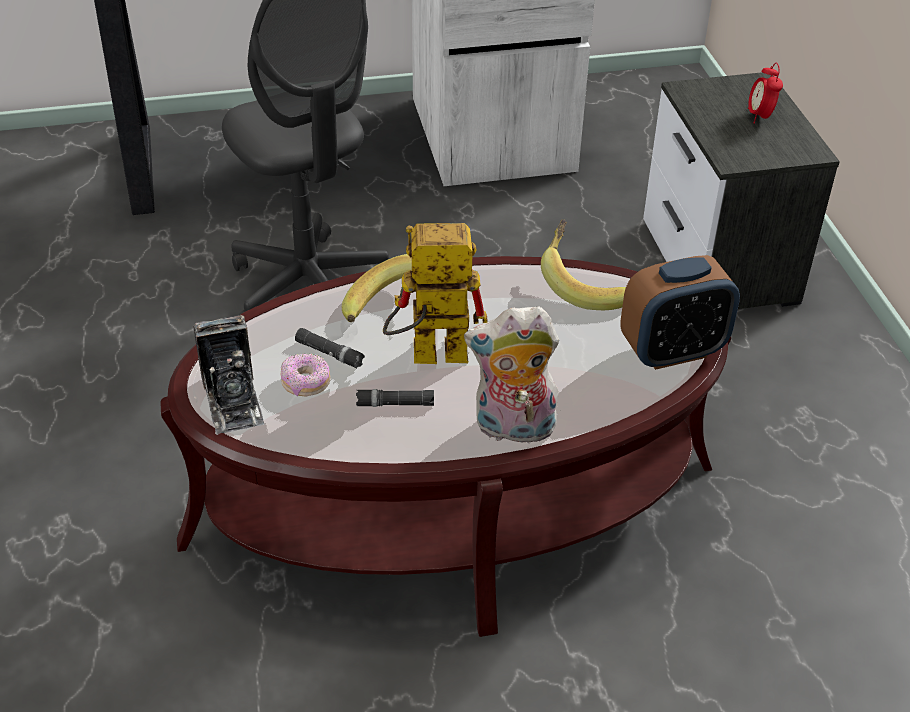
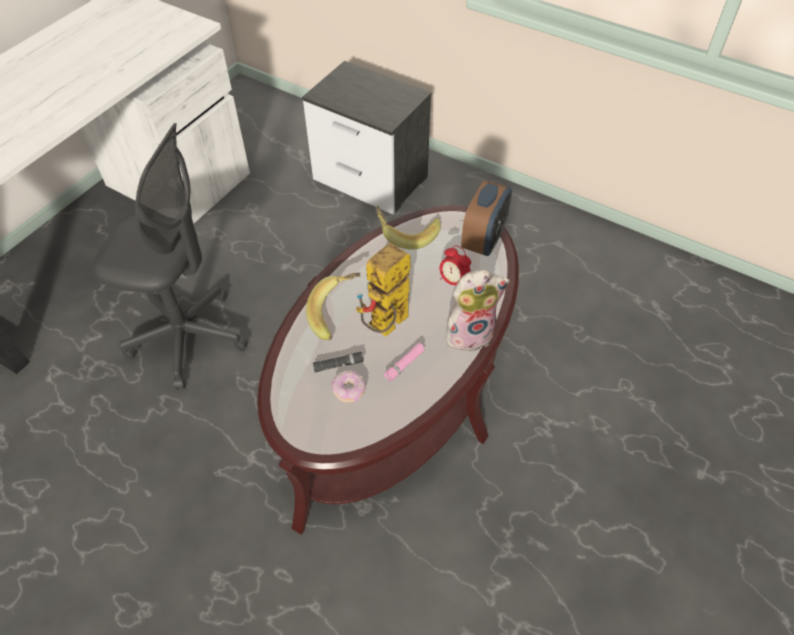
camera: 45 degrees left, 10 degrees up
camera [193,315,264,435] -> none
black flashlight [356,389,434,407] -> pink flashlight [384,343,425,382]
plush toy [464,306,559,443] -> plush toy turned 150 degrees counterclockwise [446,270,510,351]
alarm clock [748,63,783,124] -> alarm clock moved to [440,245,471,285]

